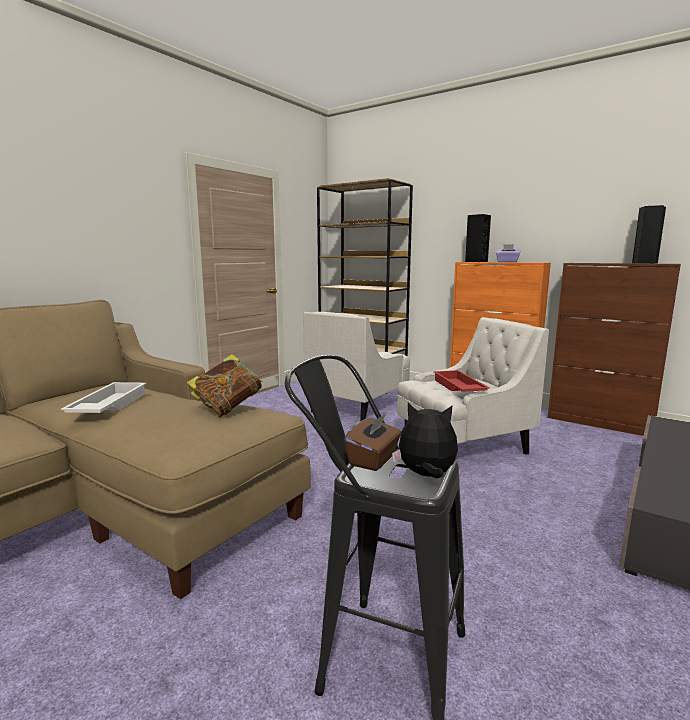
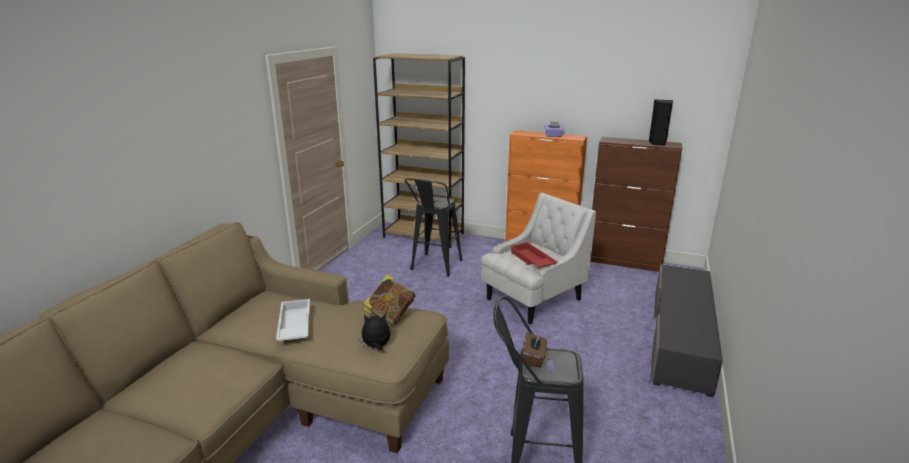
camera: 15 degrees left, 10 degrees up
white armchair [303,312,410,421] -> black stool [405,179,463,276]
plush toy [392,403,458,478] -> plush toy moved to [358,314,391,350]
black speaker [465,214,491,262] -> none

